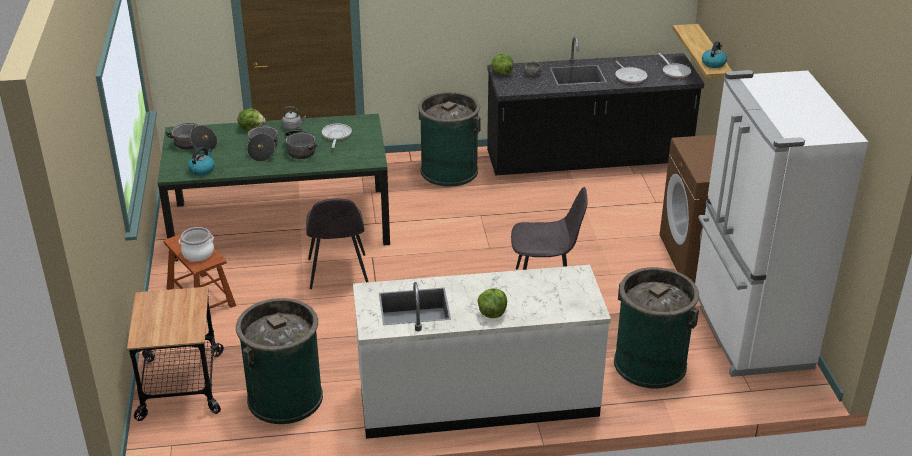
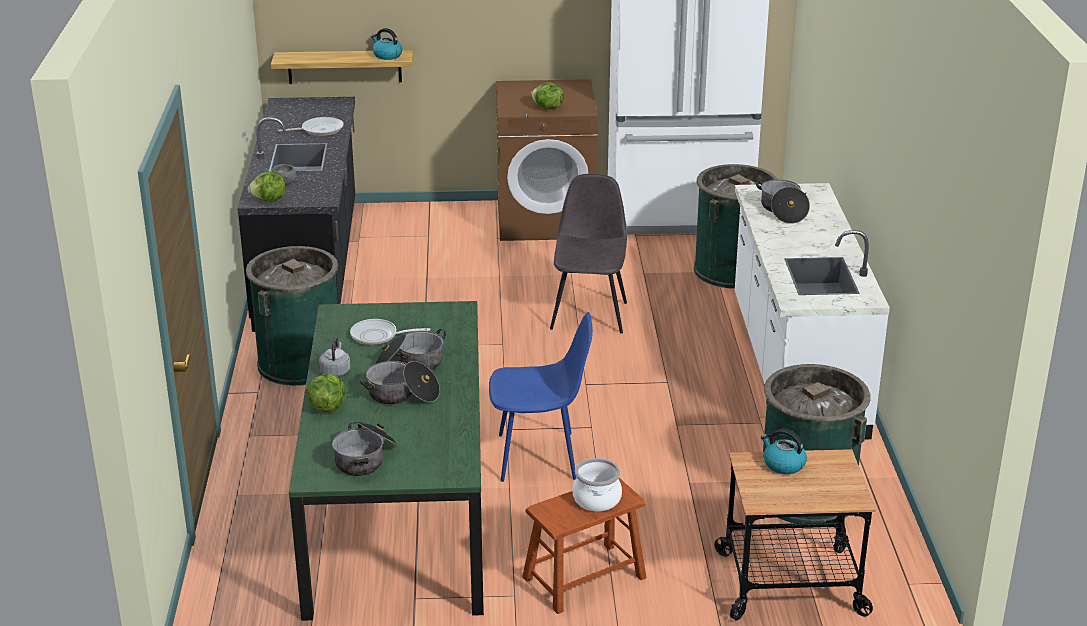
camera: 85 degrees left, 5 degrees down
kettle [188,147,215,176] -> kettle moved to [761,429,807,474]
grey chair [306,198,368,289] -> blue chair [489,312,593,482]
lettuce [478,288,507,318] -> lettuce moved to [531,82,564,110]
frying pan [658,53,691,78] -> none
none -> cooking pot [756,179,810,224]

